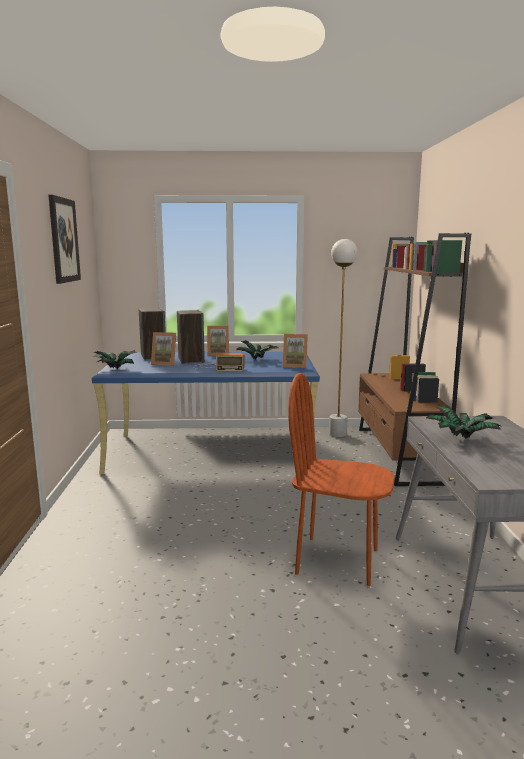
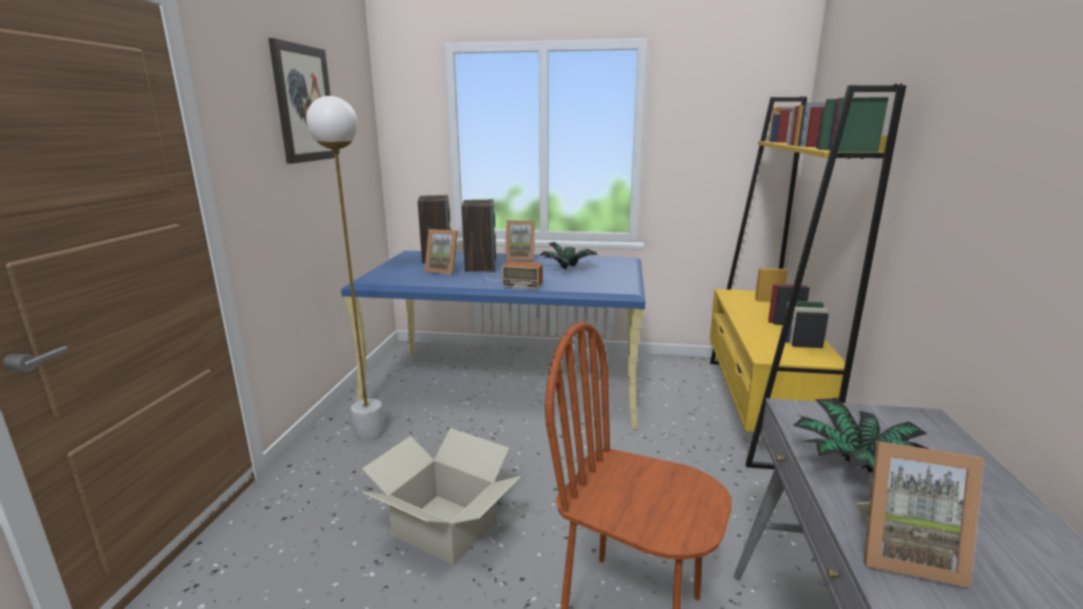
camera: 10 degrees right, 5 degrees up
potted plant [93,350,137,369] -> none
picture frame [283,334,308,368] -> picture frame moved to [857,441,984,588]
white floor lamp [329,239,358,437] -> white floor lamp moved to [306,96,385,441]
brown bookcase [358,233,471,486] -> yellow bookcase [710,84,906,469]
none -> cardboard box [362,428,521,566]

